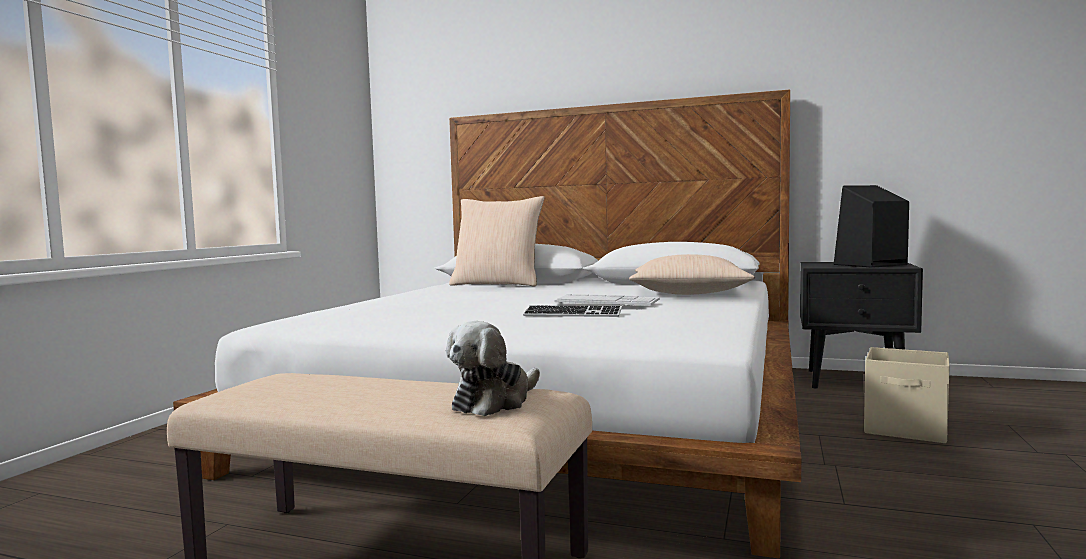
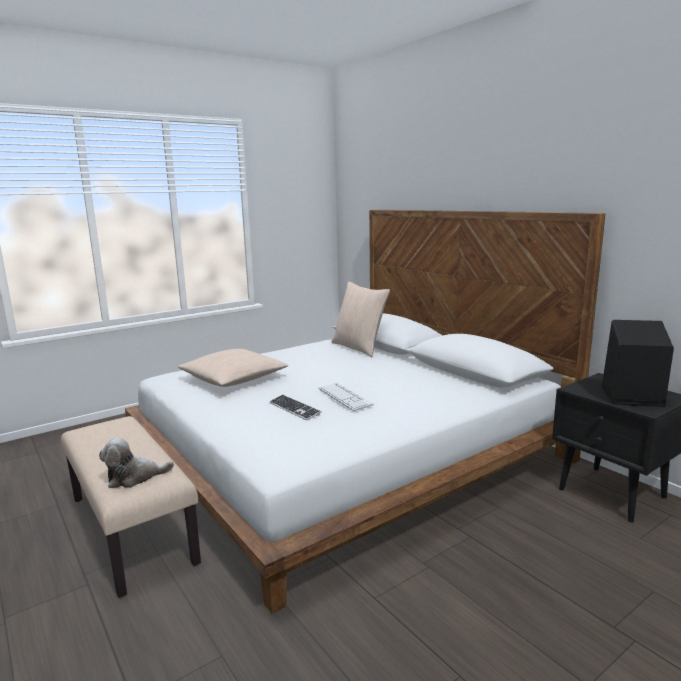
camera: 35 degrees right, 10 degrees up
beige pillow [629,254,755,295] -> beige pillow moved to [178,349,289,387]
beige storage box [864,347,950,443] -> none

